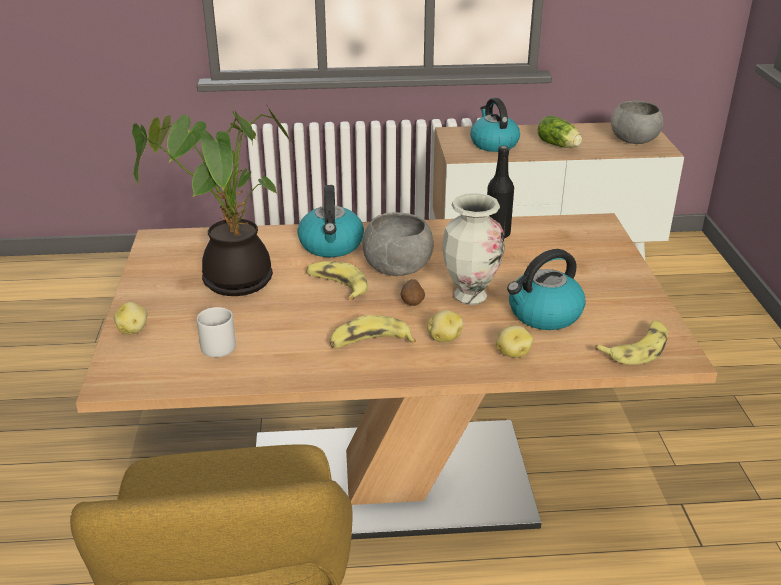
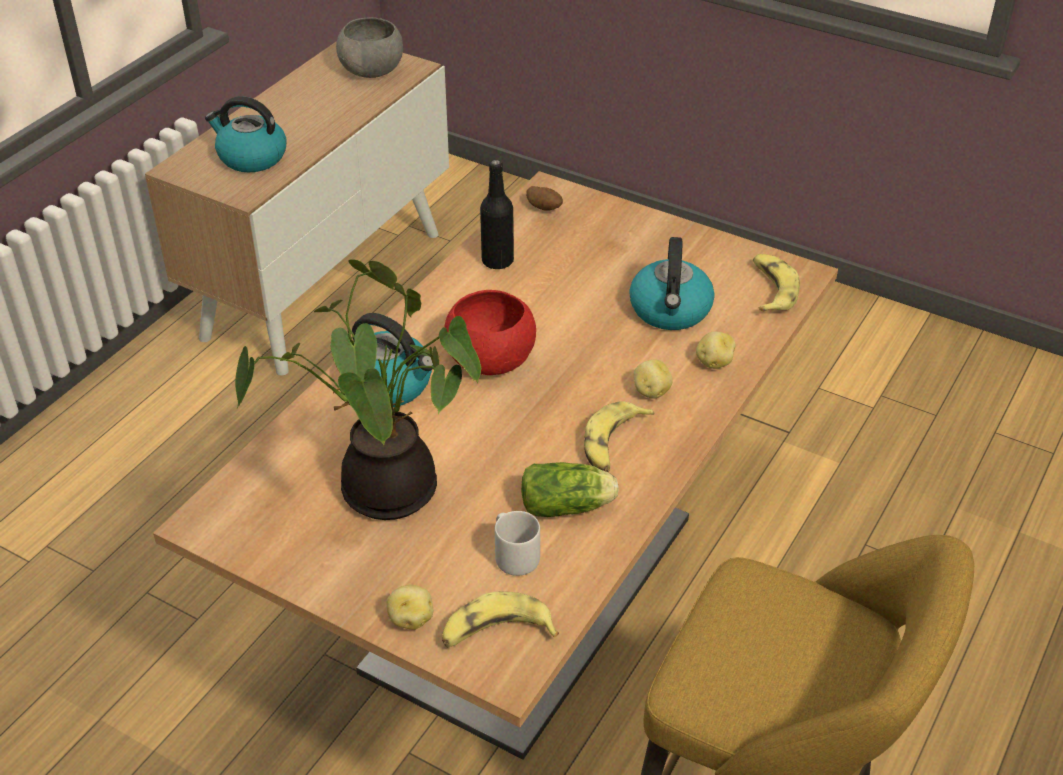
camera: 55 degrees left, 10 degrees up
banana [306,261,368,300] -> banana moved to [442,592,559,648]
grey bowl [363,212,434,276] -> red bowl [444,290,536,375]
potato [401,279,425,306] -> potato moved to [526,186,563,211]
vase [442,193,505,305] -> none
lettuce [537,115,582,147] -> lettuce moved to [521,462,619,517]

